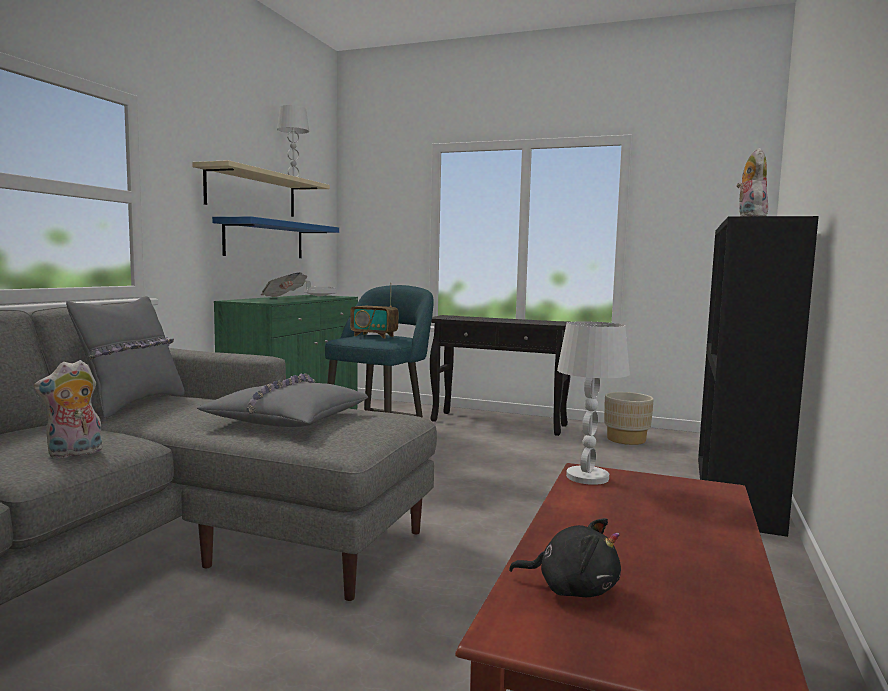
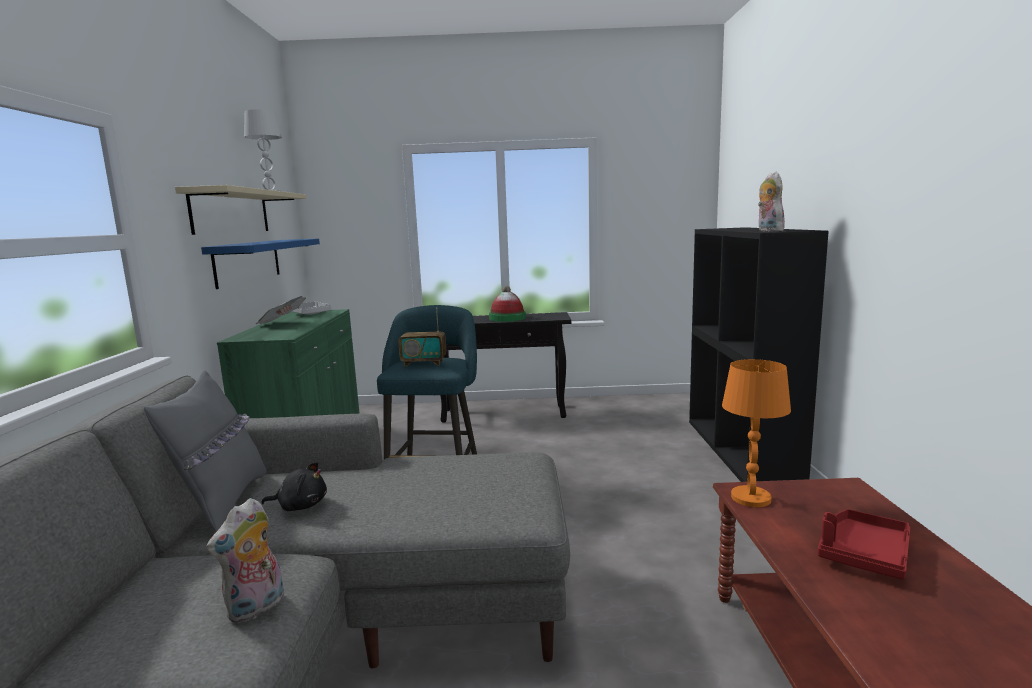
camera: 20 degrees left, 5 degrees up
grey pillow [197,373,368,427] -> none
black plush toy [509,518,621,597] -> black plush toy moved to [262,462,327,511]
white table lamp [557,321,630,485] -> orange table lamp [722,359,791,507]
beige planter [604,392,654,445] -> none
none -> hat [489,286,526,322]
none -> red tray [817,509,910,579]

